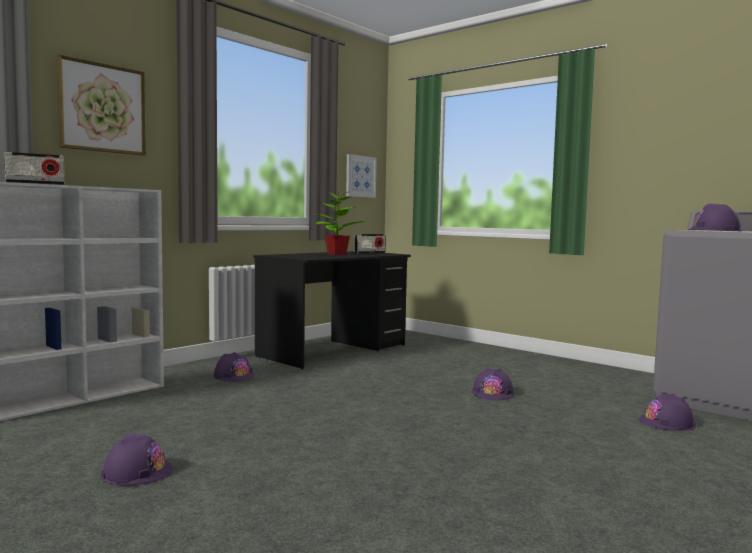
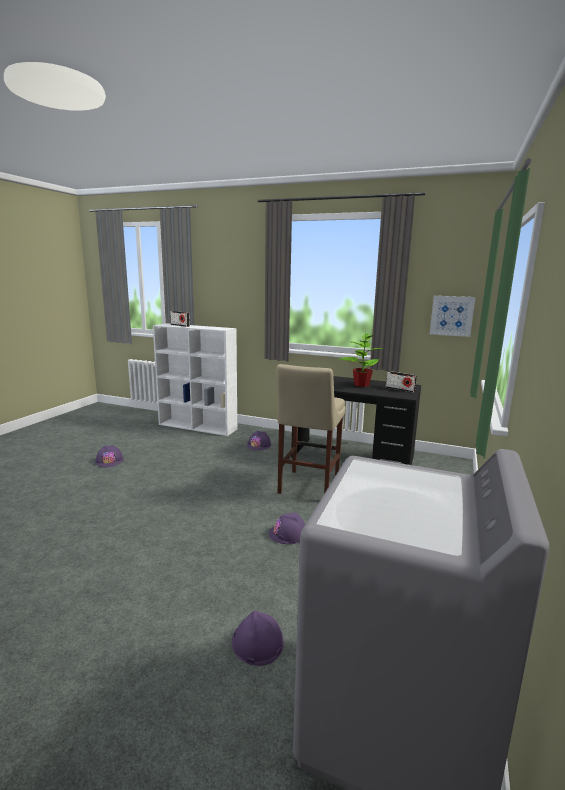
camera: 70 degrees right, 10 degrees up
picture [56,54,146,156] -> none
purple hard hat [688,204,742,231] -> none
none -> beige stool [276,364,346,494]

